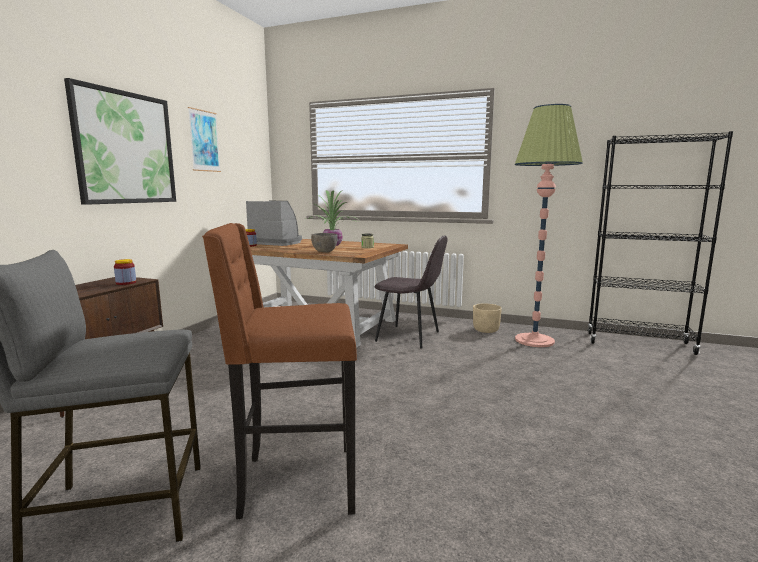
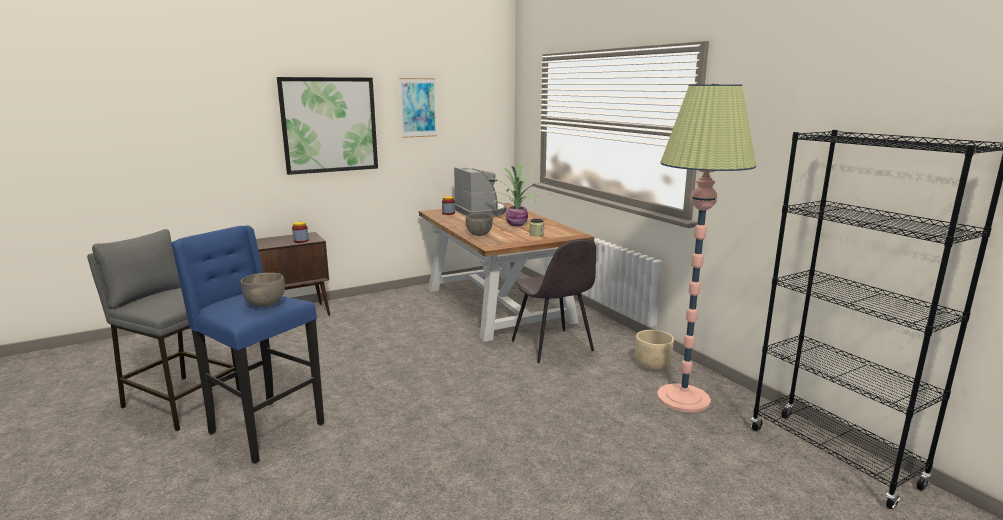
camera: 40 degrees right, 5 degrees up
brown stool [202,223,357,519] -> blue stool [171,225,324,464]
none -> grey bowl [240,273,285,307]

